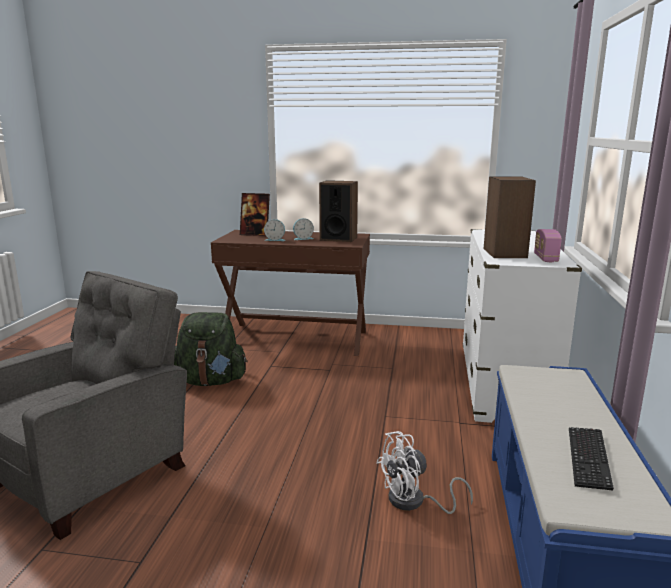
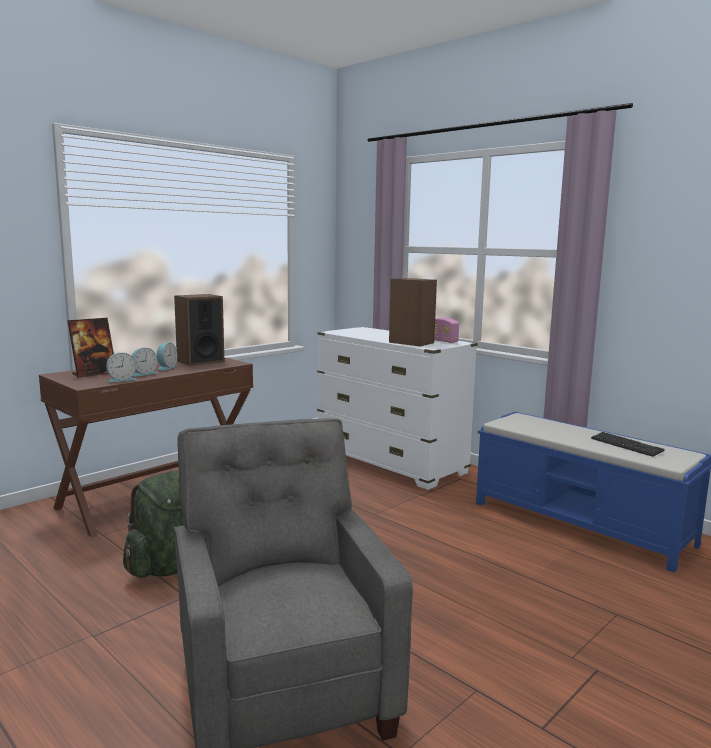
camera: 55 degrees left, 5 degrees down
white fan [376,431,473,514] -> none
none -> alarm clock [106,352,136,383]

